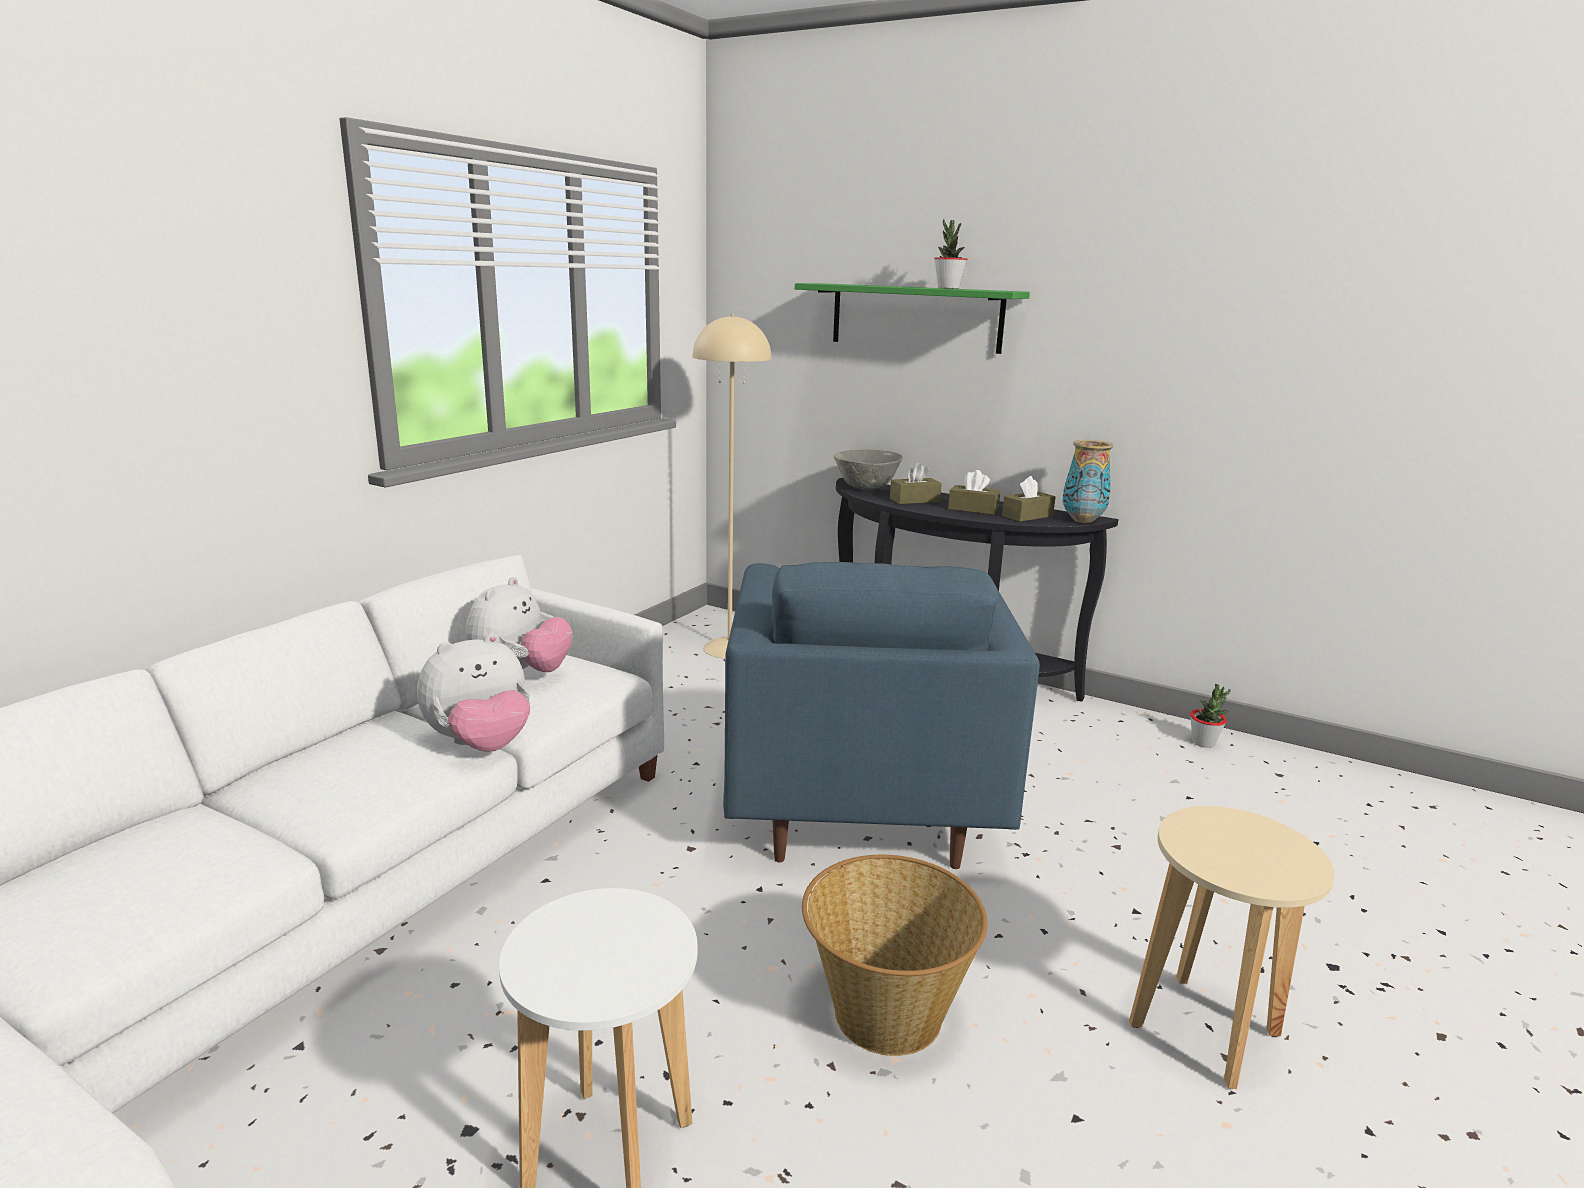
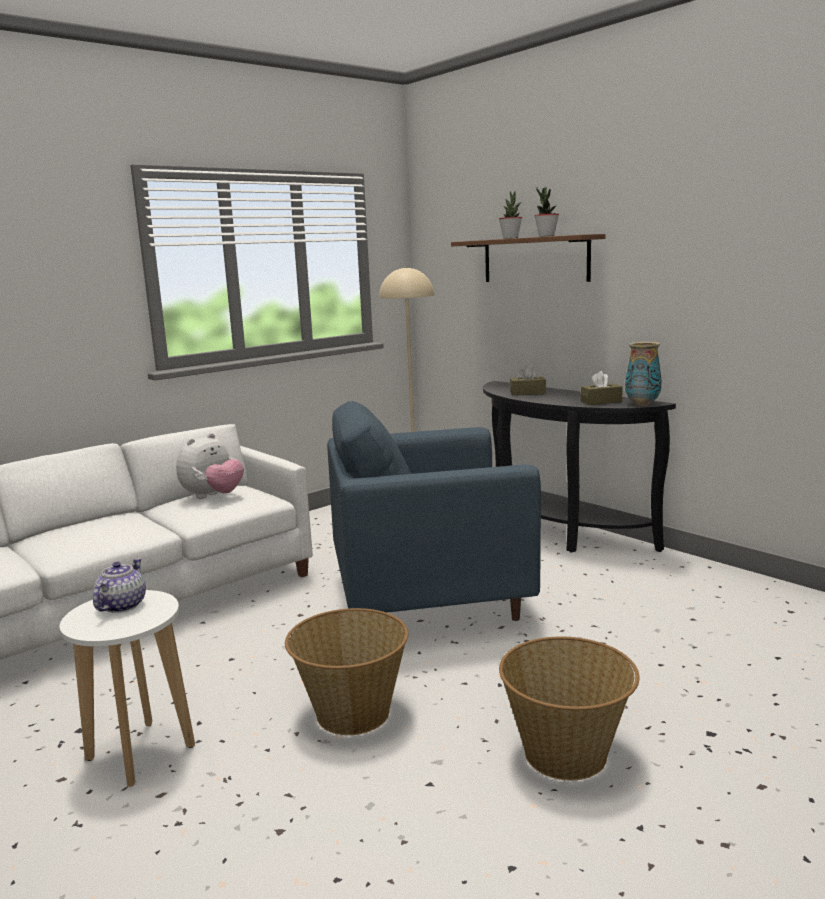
camera: 20 degrees right, 5 degrees down
plush toy [417,633,530,752] -> none
blue armchair [723,562,1040,869] -> blue armchair turned 60 degrees clockwise [327,401,541,621]
green shelf [795,283,1030,354] -> brown shelf [451,234,605,282]
grey bowl [834,450,903,490] -> none
brown tissue box [948,470,1000,515] -> none
beige stool [1129,806,1335,1089] -> basket [499,636,639,780]
potted plant [1190,684,1231,748] -> potted plant moved to [499,191,522,239]
none -> teapot [93,558,146,613]

